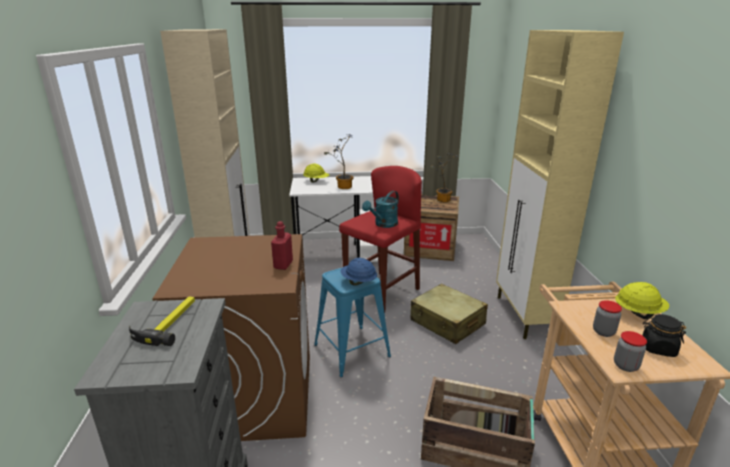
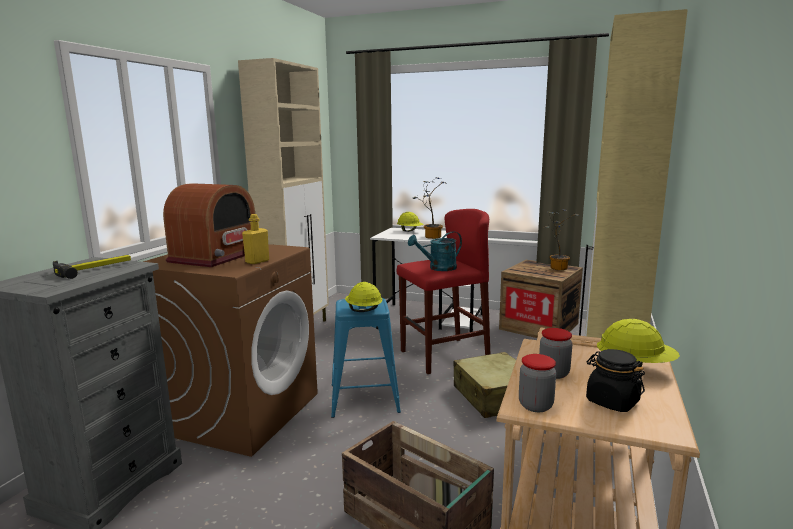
camera: 25 degrees right, 10 degrees down
red bottle [271,221,293,270] -> yellow bottle [242,214,269,264]
blue hard hat [341,258,377,286] -> yellow hard hat [345,282,383,312]
none -> radio [163,183,255,267]

